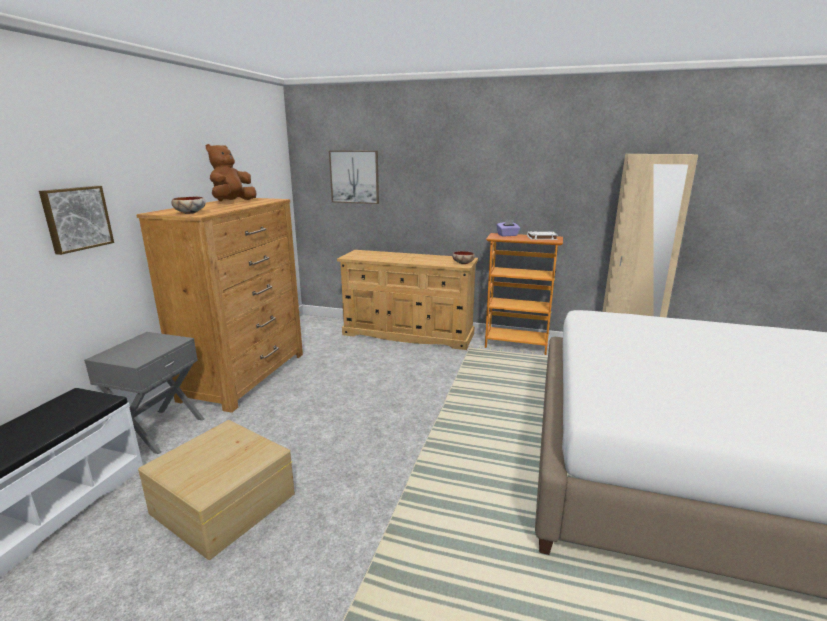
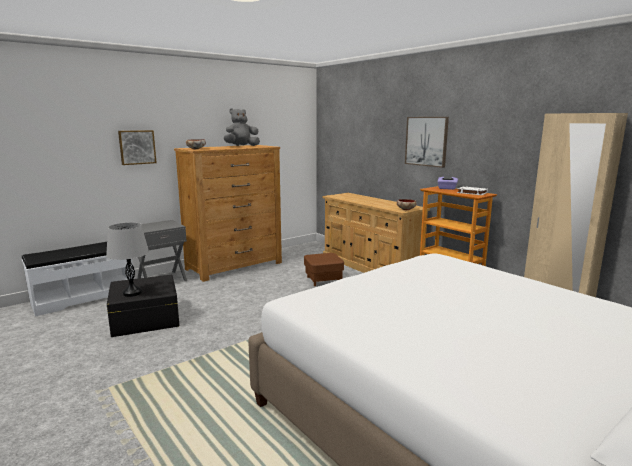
camera: 35 degrees right, 5 degrees down
beige storage box [138,420,295,560] -> black storage box [107,275,180,337]
brown plush toy [206,144,257,201] -> grey plush toy [224,108,260,146]
picture [329,150,379,204] -> picture moved to [405,117,449,168]
none -> grey table lamp [106,222,149,297]
none -> brown ottoman [304,253,344,286]

